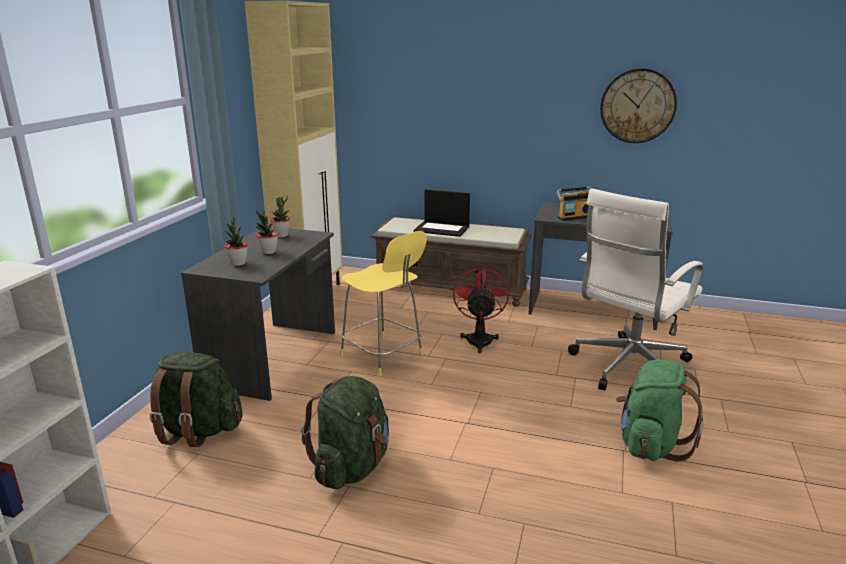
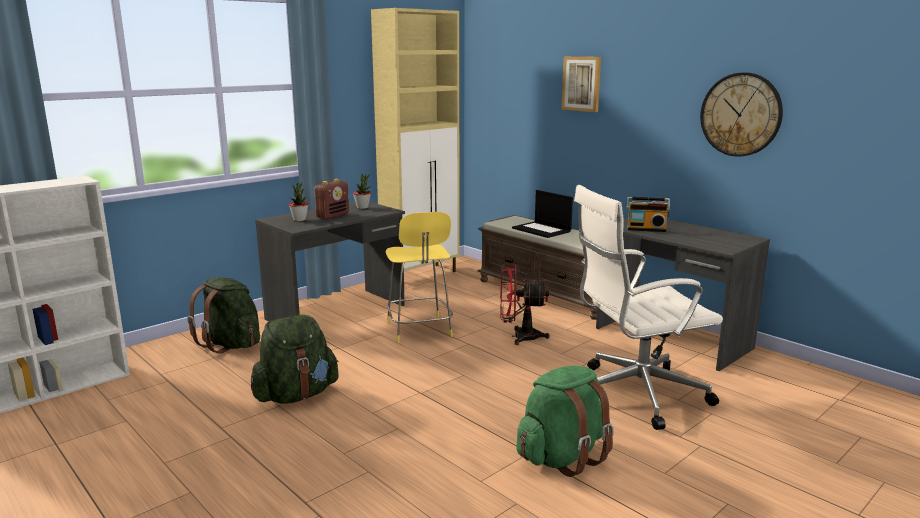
camera: 30 degrees right, 5 degrees down
potted plant [256,210,278,254] -> radio [314,179,349,219]
red fan [453,266,509,353] -> red fan turned 120 degrees counterclockwise [500,264,550,345]
none -> picture [561,57,601,112]

